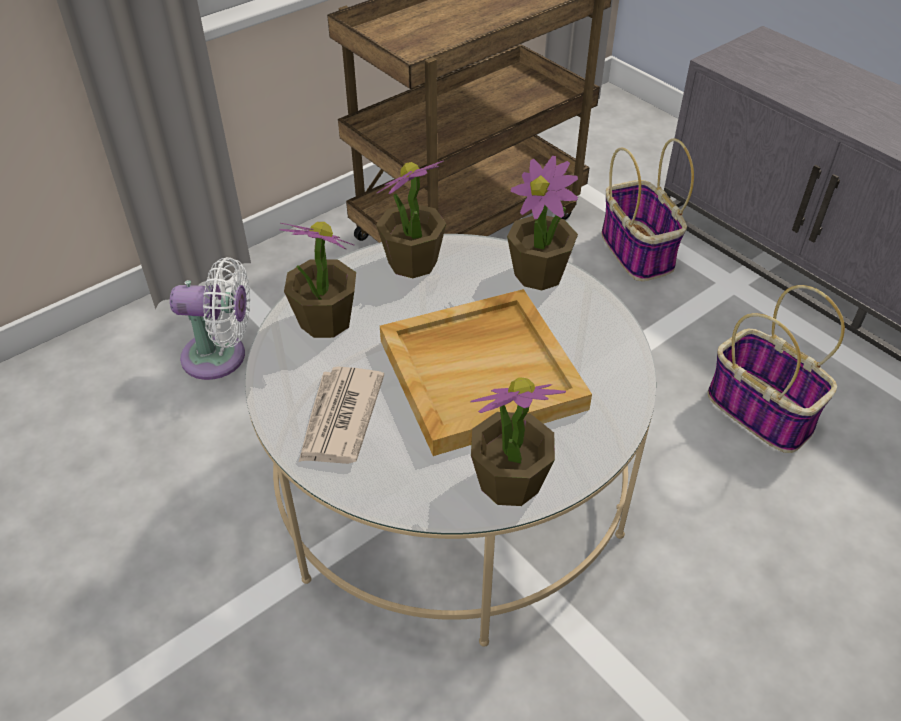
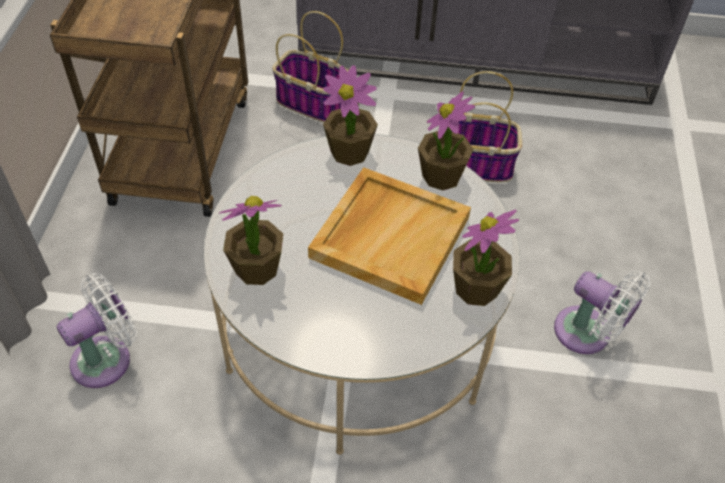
camera: 45 degrees left, 5 degrees up
newspaper [299,367,384,464] -> none
potted plant [376,160,446,278] -> potted plant moved to [418,91,475,190]
none -> white fan [554,271,651,354]

